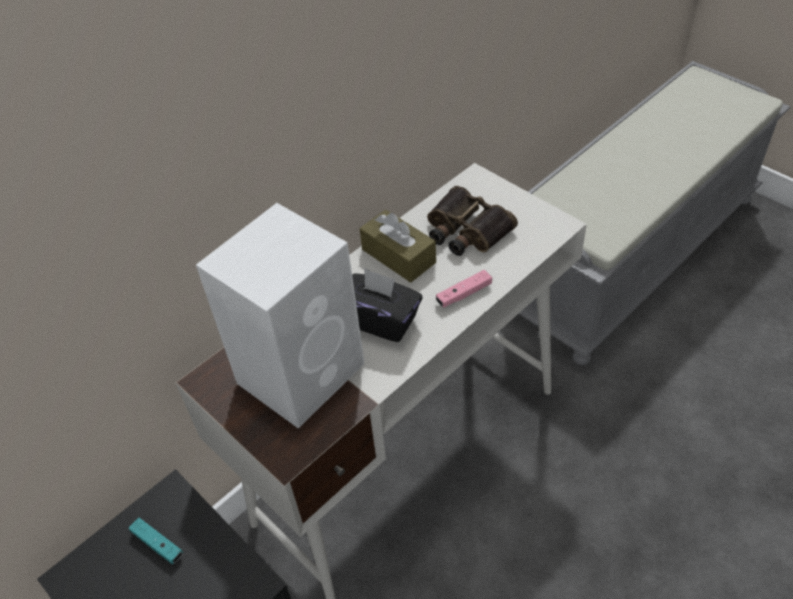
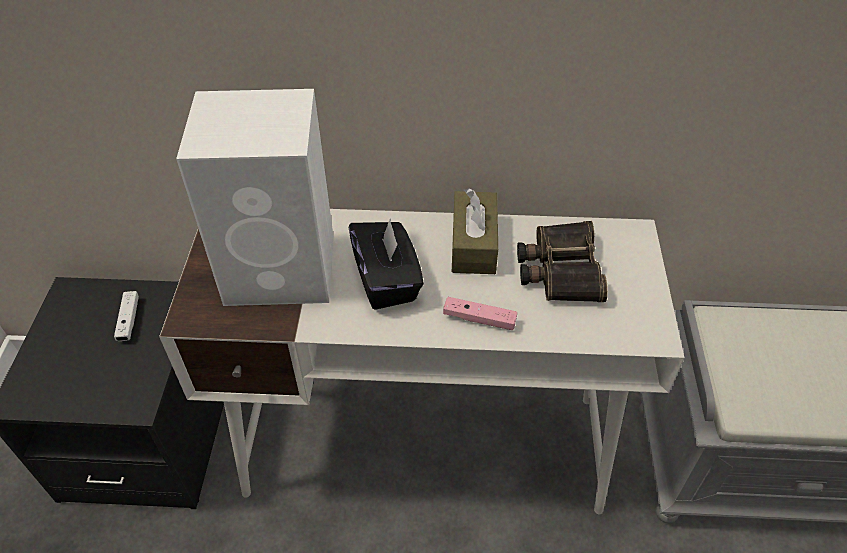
camera: 45 degrees right, 0 degrees up
turquoise game controller [129,518,183,564] -> white game controller [114,291,139,341]

